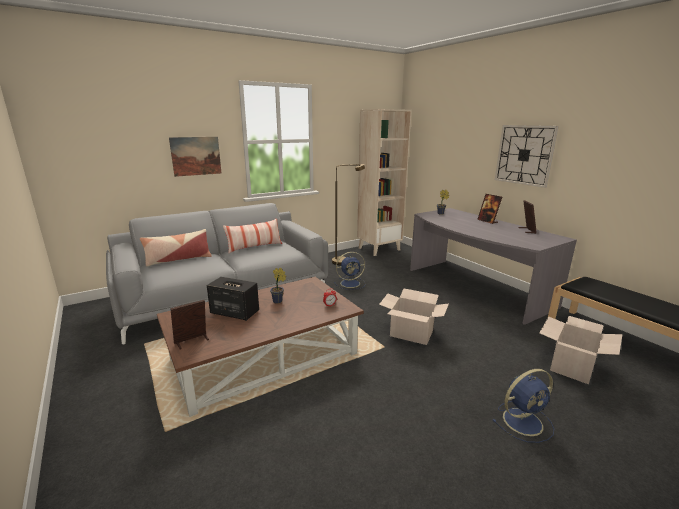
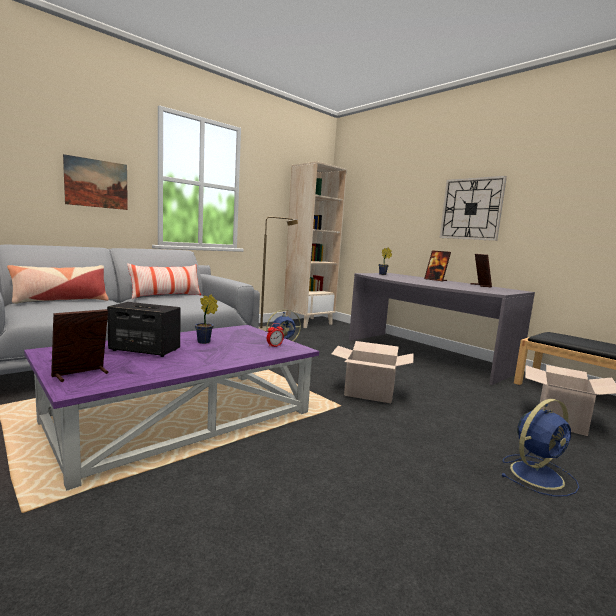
camera: 10 degrees left, 10 degrees down
brown coffee table [157,277,364,417] -> purple coffee table [24,325,319,490]

